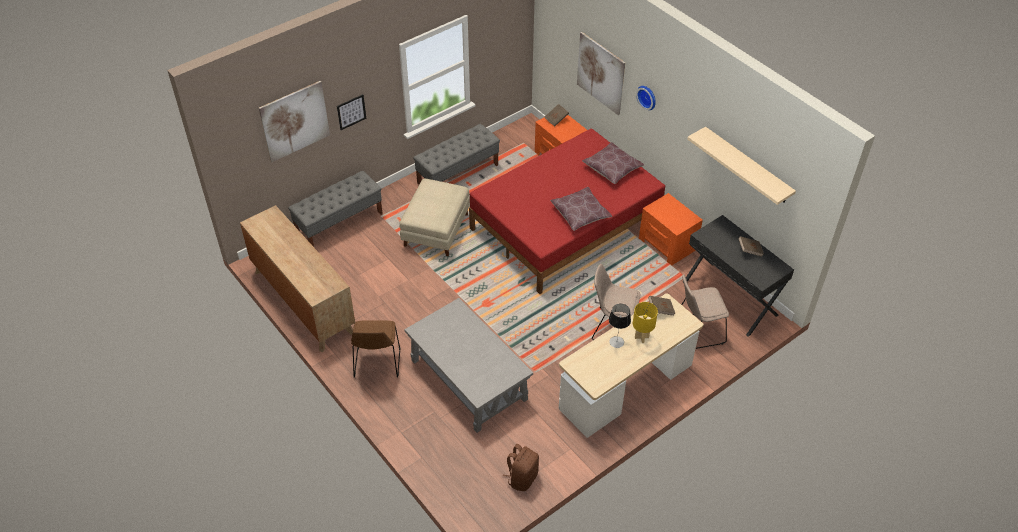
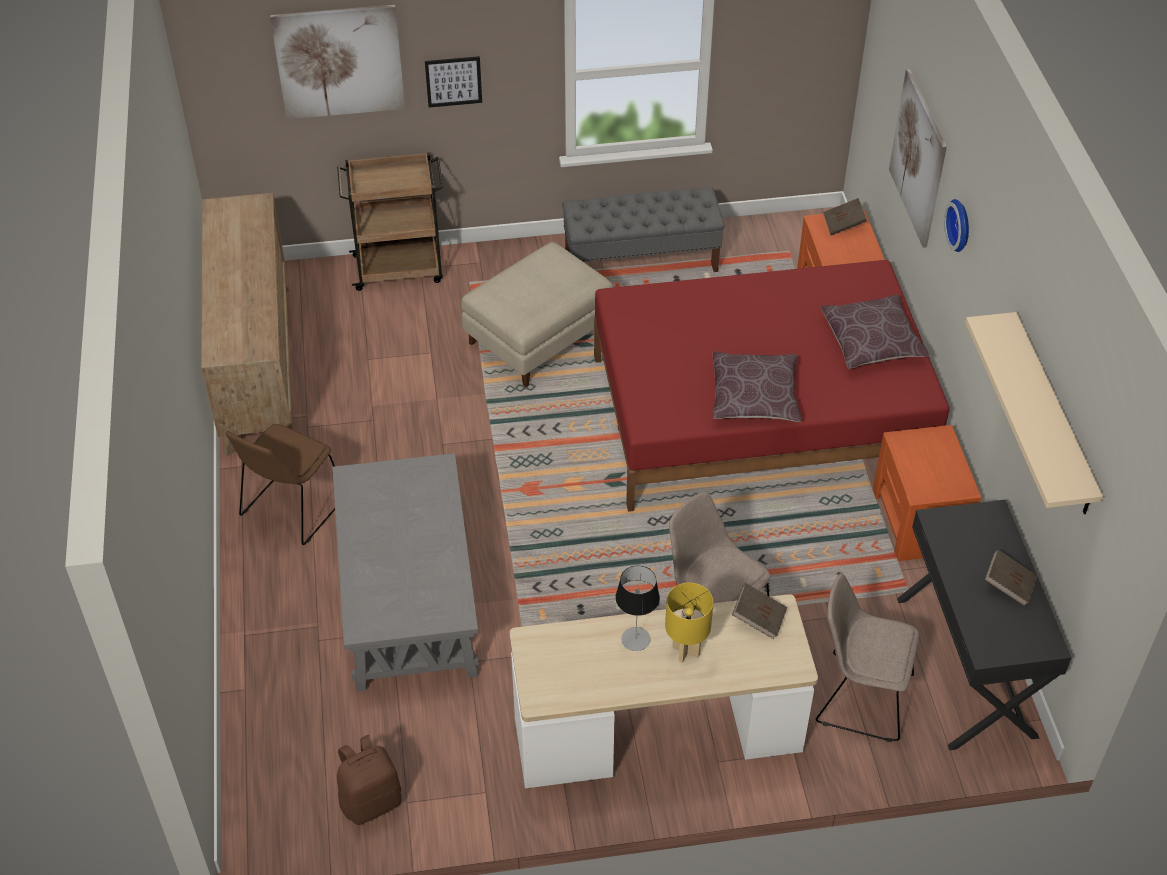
camera: 30 degrees right, 0 degrees up
grey bench [288,171,383,247] -> brown cart [337,153,443,291]

